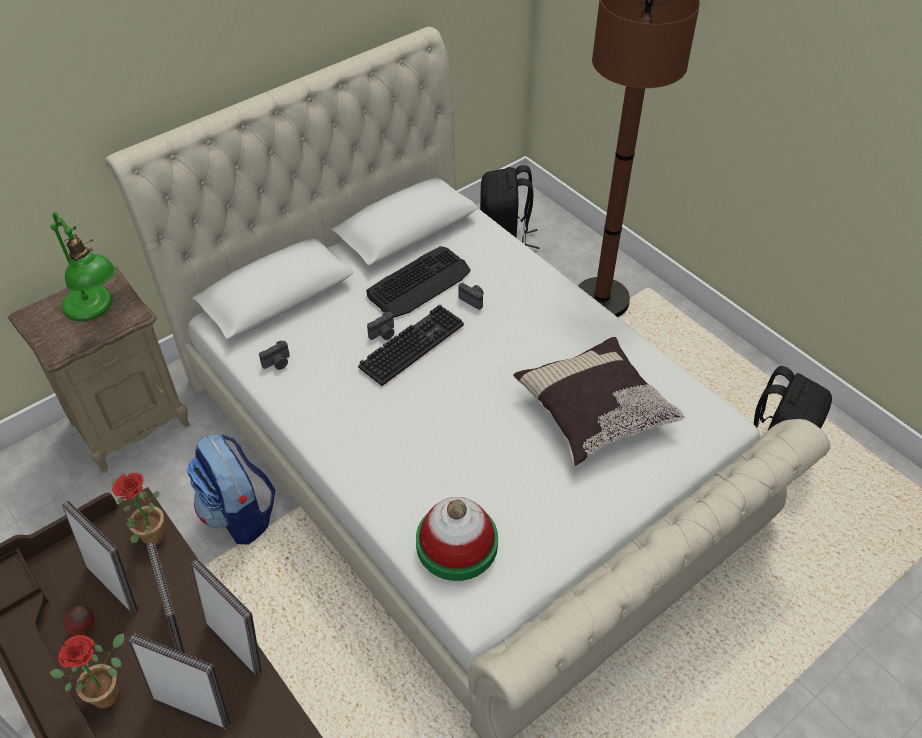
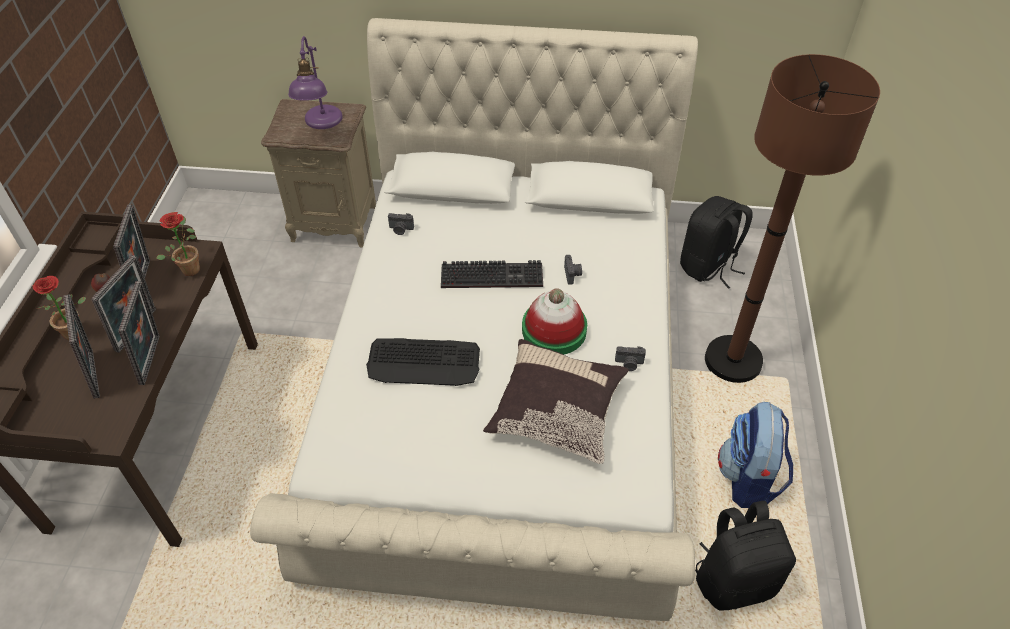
camera: 45 degrees right, 0 degrees up
green table lamp [50,212,116,321] -> purple table lamp [288,36,343,129]
backpack [187,434,275,545] -> backpack moved to [718,402,793,508]
keyboard [366,246,471,318] -> keyboard moved to [366,338,480,386]
camera [367,312,394,340] -> camera moved to [615,346,646,371]
hat [416,497,498,581] -> hat moved to [522,288,587,355]

